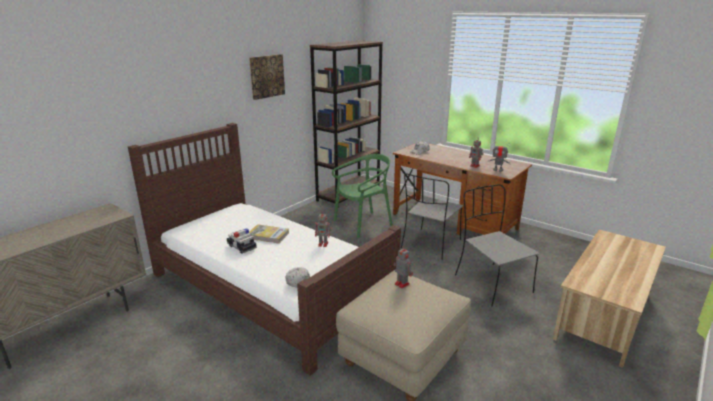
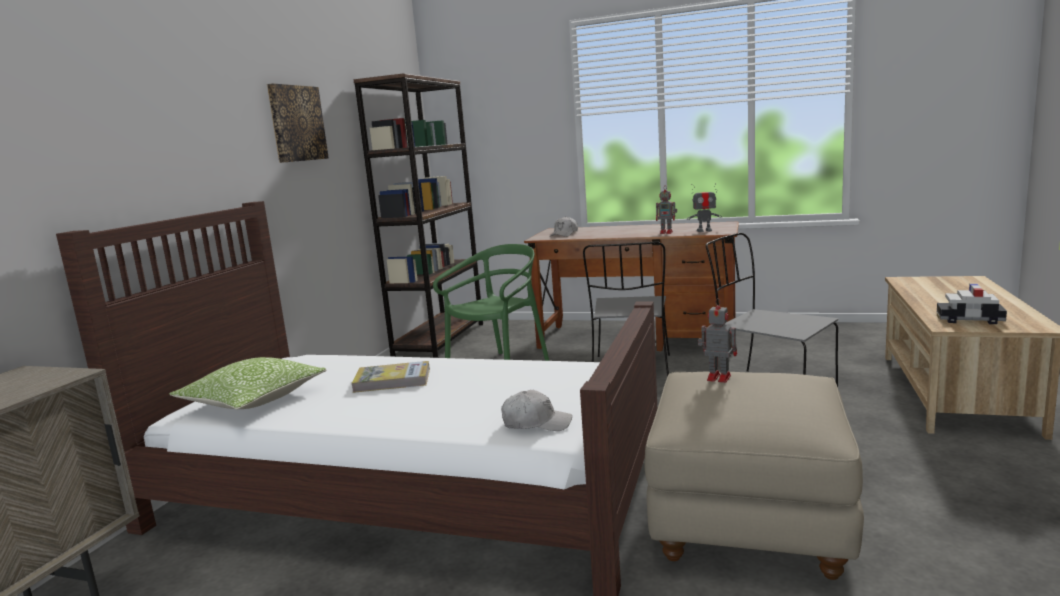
camera: 20 degrees left, 10 degrees down
toy car [227,228,257,253] -> toy car moved to [937,284,1007,324]
toy robot [315,214,332,247] -> none
none -> pillow [169,357,327,410]

